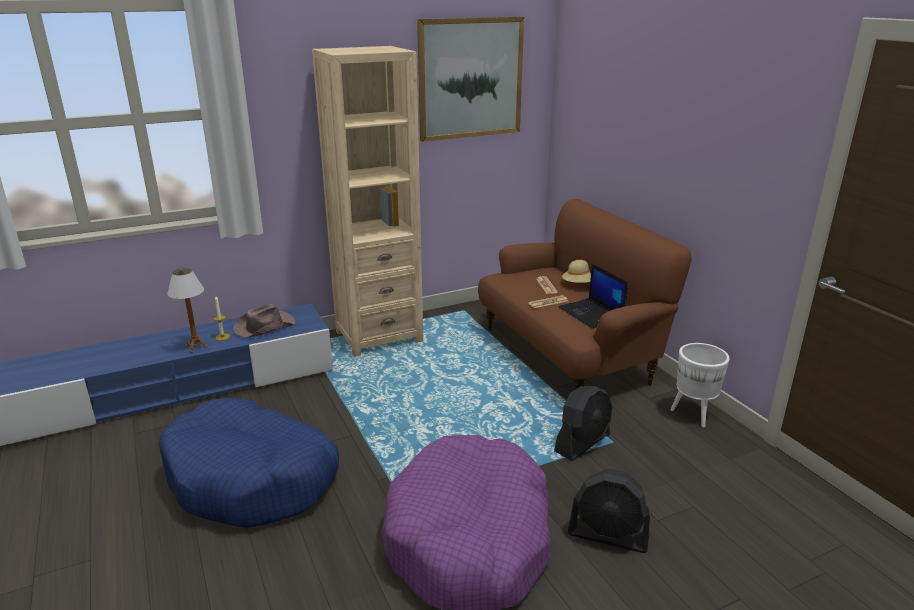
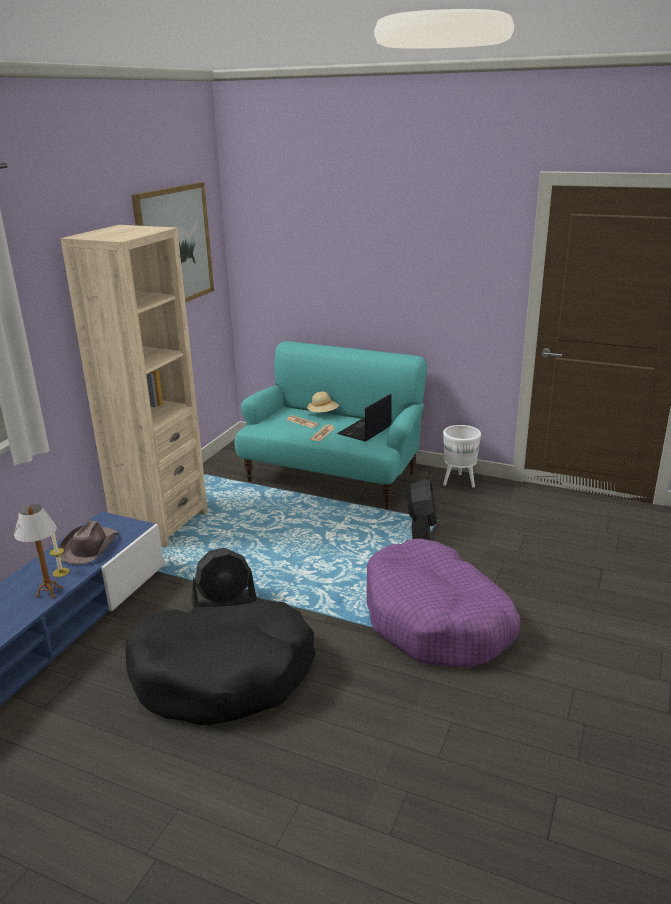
camera: 40 degrees left, 0 degrees up
blue dog bed [158,397,339,528] -> black dog bed [125,600,315,725]
brown sofa [478,199,692,390] -> turquoise sofa [234,341,427,509]
laptop [559,264,628,328] -> laptop turned 105 degrees clockwise [337,394,392,442]
black fan [568,468,650,553] -> black fan moved to [191,548,257,609]

